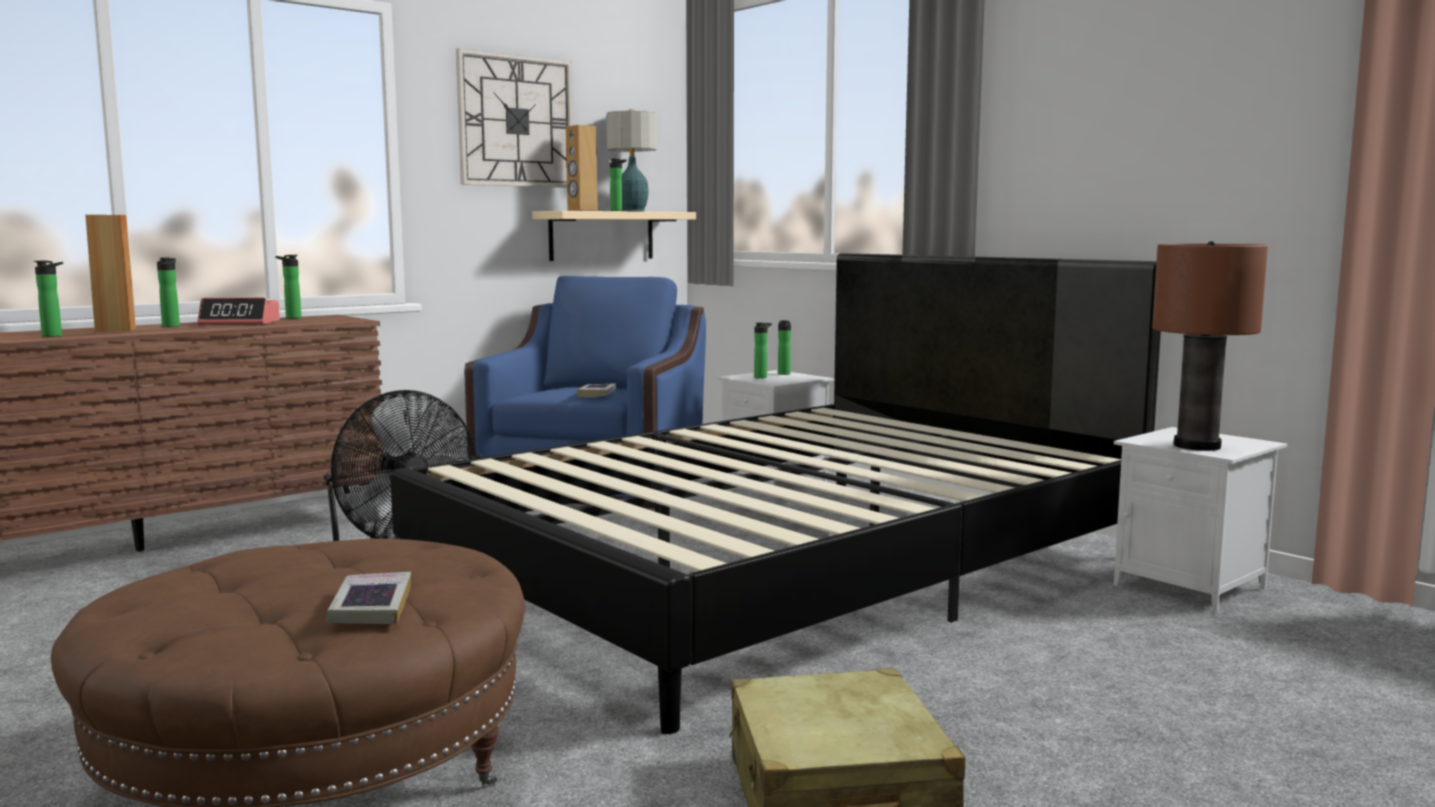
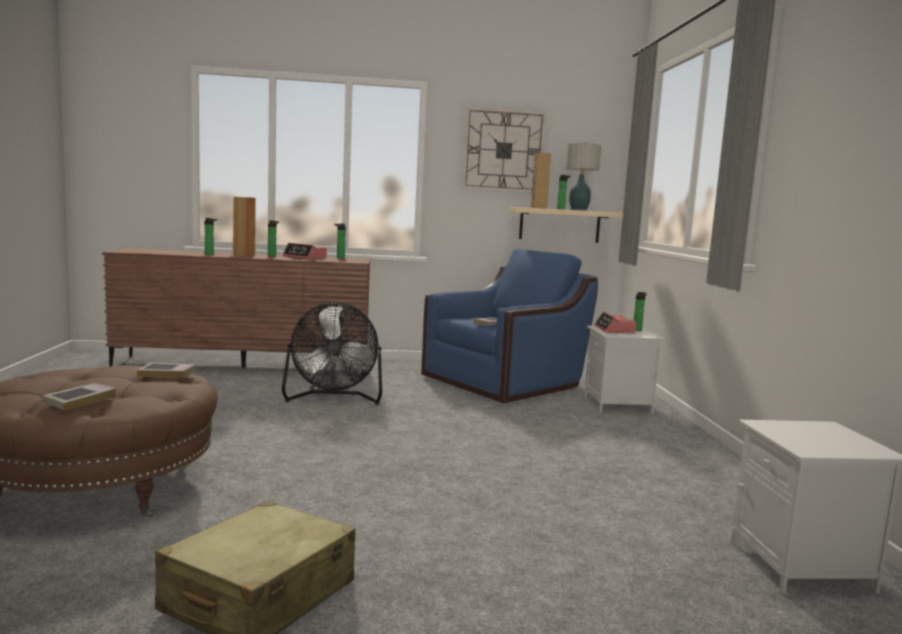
camera: 35 degrees right, 0 degrees up
black bed [390,253,1161,734] -> none
bottle [754,323,772,378] -> alarm clock [595,312,636,334]
brown table lamp [1152,241,1268,451] -> none
none -> book [137,362,196,379]

